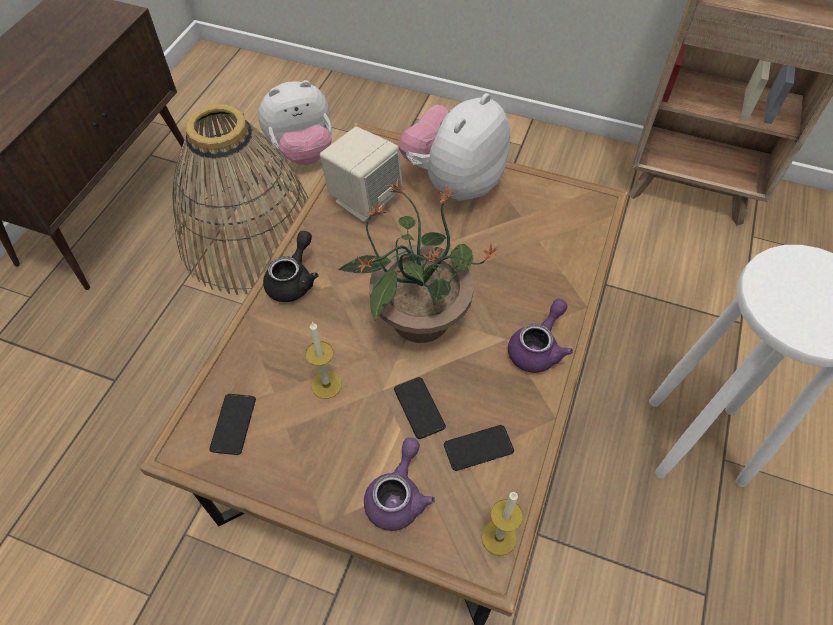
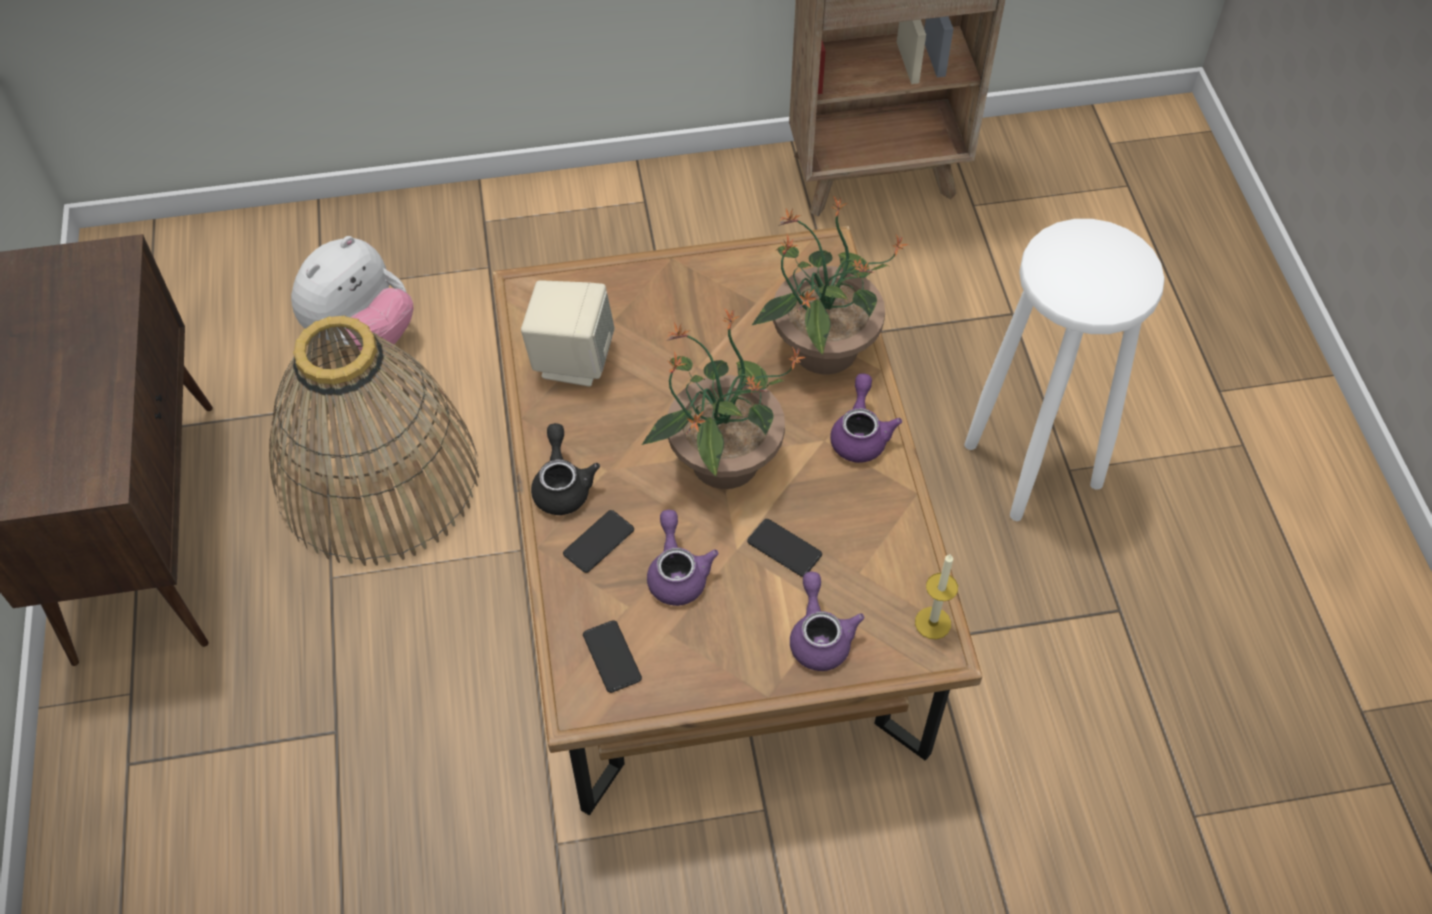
camera: 30 degrees left, 0 degrees up
candle [305,322,342,399] -> purple teapot [647,510,719,606]
plush toy [399,93,510,201] -> none
phone [444,425,514,471] -> phone moved to [563,510,634,573]
none -> potted plant [751,196,909,374]

